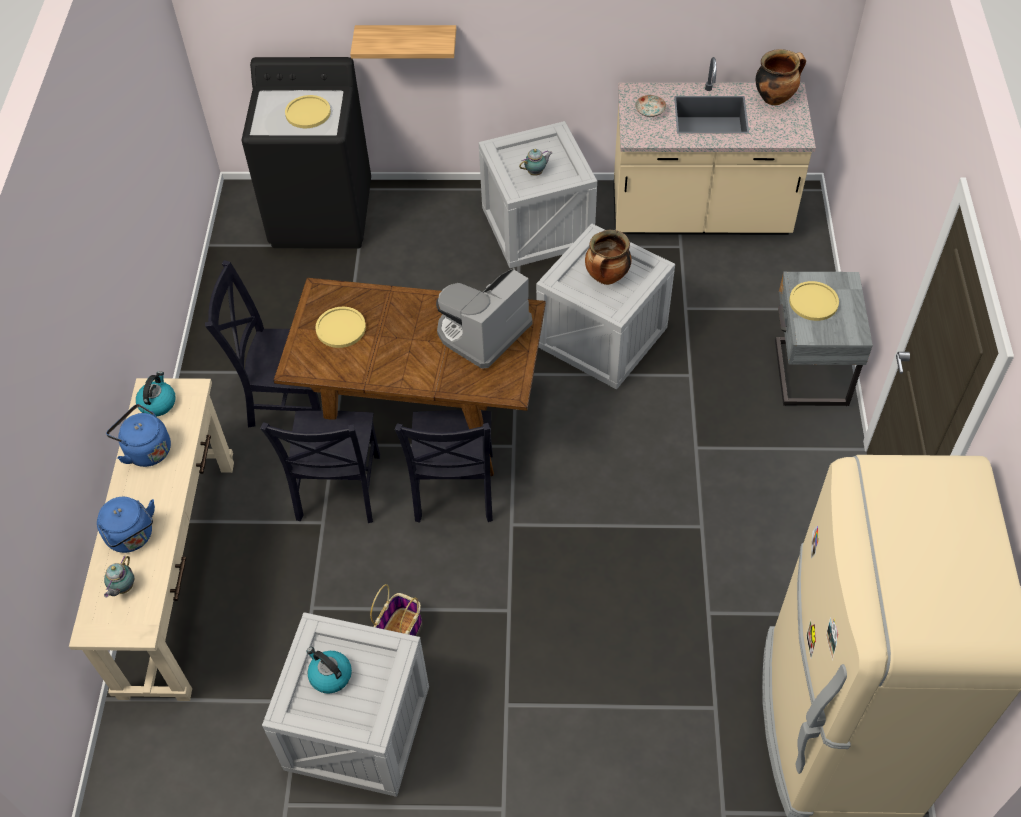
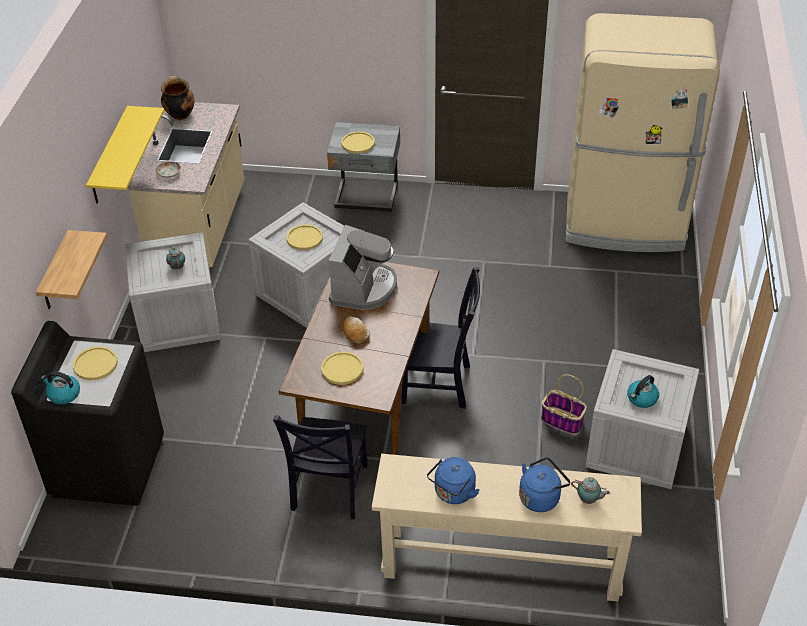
camera: 85 degrees left, 10 degrees down
kettle [136,371,175,417] -> kettle moved to [41,371,80,404]
black chair [260,411,380,523] -> none
coffee machine [436,268,532,369] -> coffee machine turned 120 degrees counterclockwise [329,225,397,310]
cooking pot [585,230,631,285] -> yellow plate [287,224,323,250]
none -> yellow shelf [86,106,164,204]
none -> bread [343,316,370,344]

